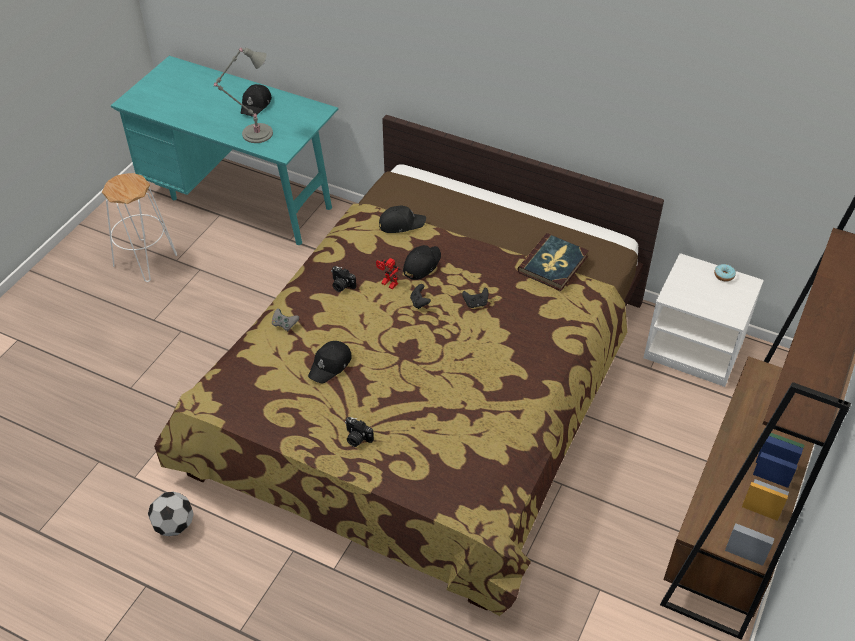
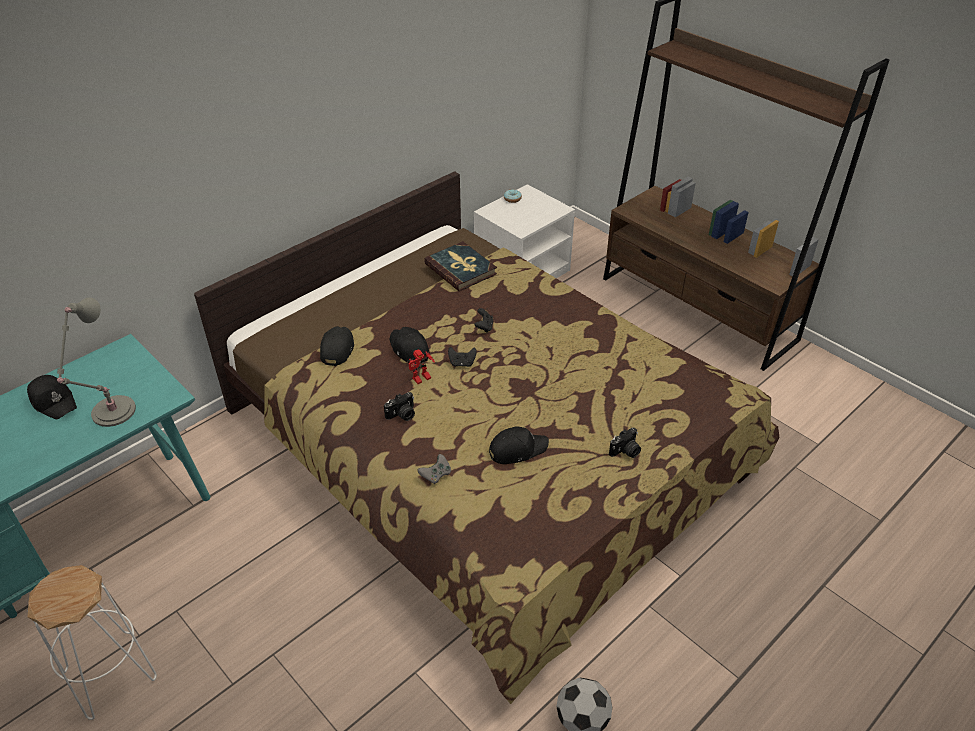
camera: 70 degrees left, 5 degrees down
black cap [308,341,352,384] -> black cap turned 75 degrees counterclockwise [489,426,549,464]

